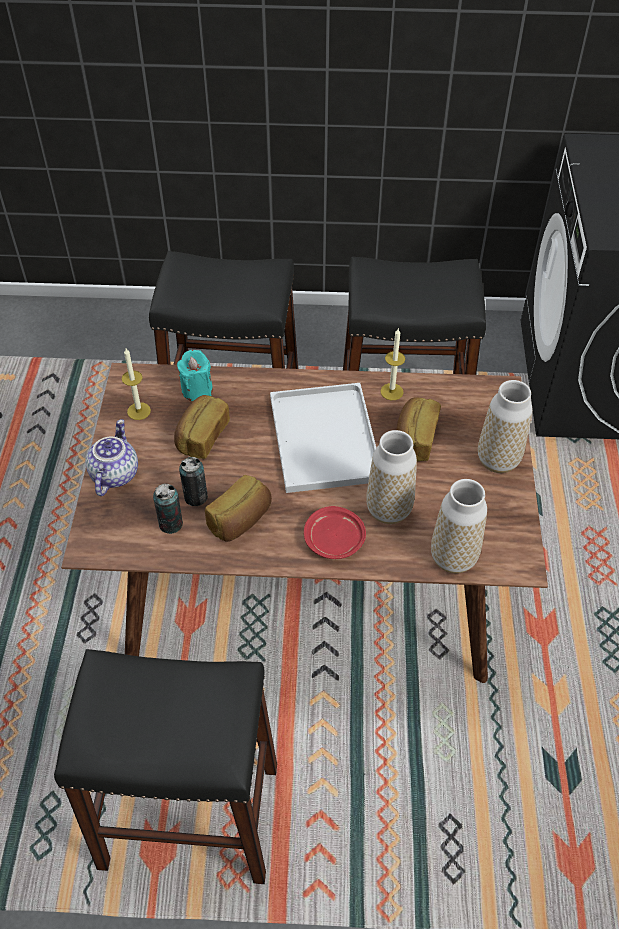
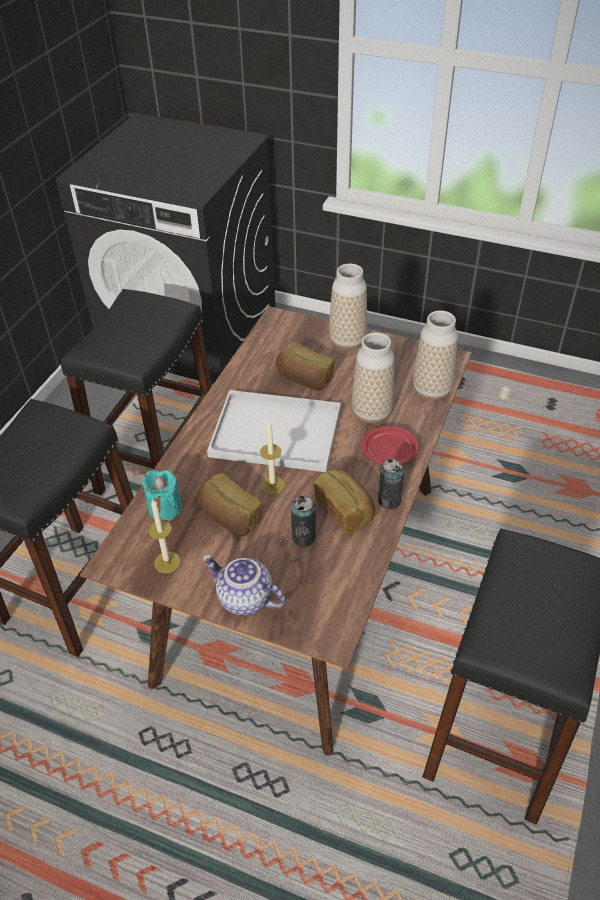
camera: 70 degrees left, 5 degrees down
can [153,484,183,534] -> can moved to [378,459,404,509]
candle [380,329,406,400] -> candle moved to [260,421,285,495]

